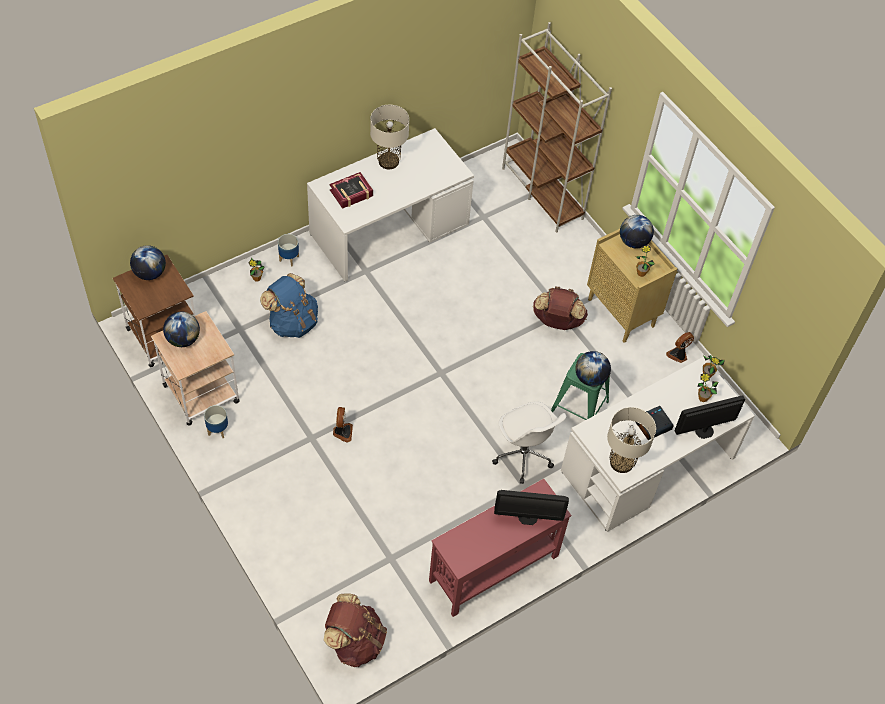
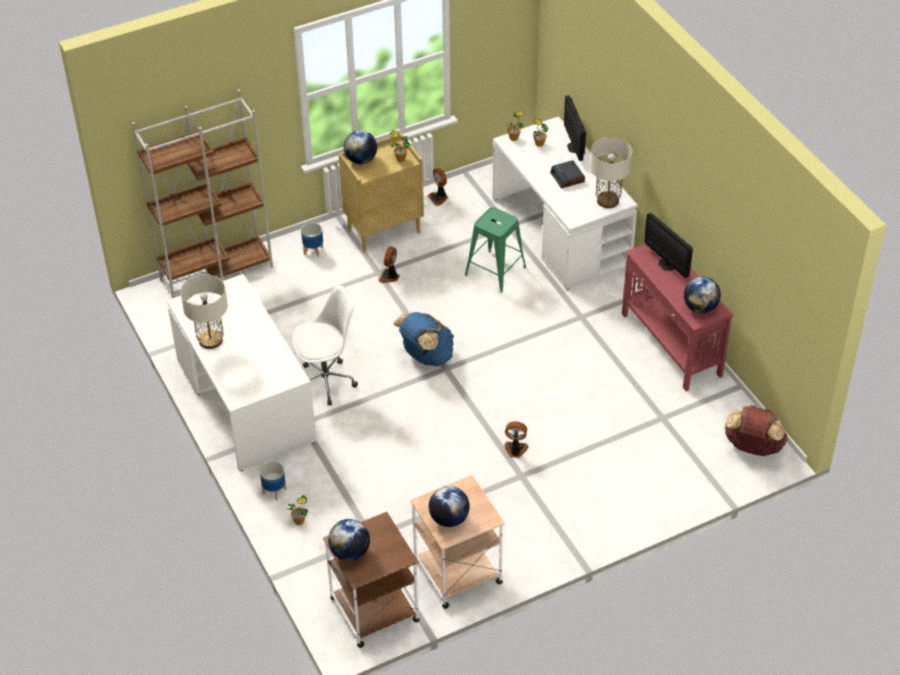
camera: 80 degrees left, 10 degrees down
planter [204,405,228,438] -> planter moved to [301,223,323,257]
blue backpack [260,273,318,338] -> blue backpack moved to [393,312,454,366]
book [329,172,373,209] -> none
white office chair [492,402,566,484] -> white office chair moved to [292,285,358,406]
monitor [494,490,569,525] -> monitor turned 135 degrees clockwise [644,213,693,278]
brown backpack [533,286,588,330] -> fan [378,246,400,283]
globe [575,351,611,386] -> globe moved to [684,277,721,313]

